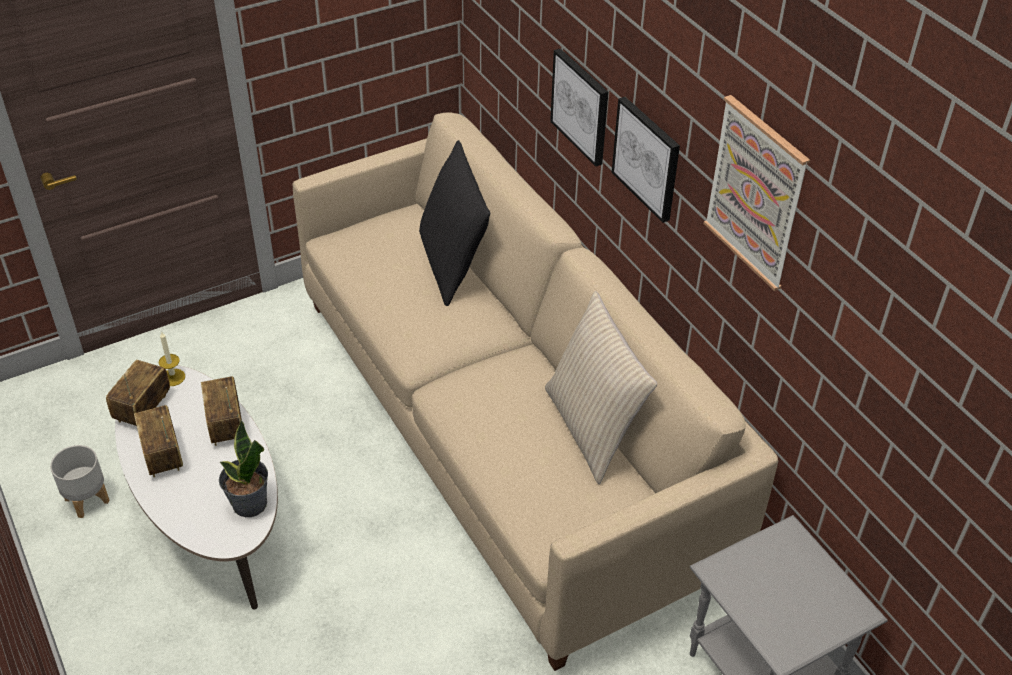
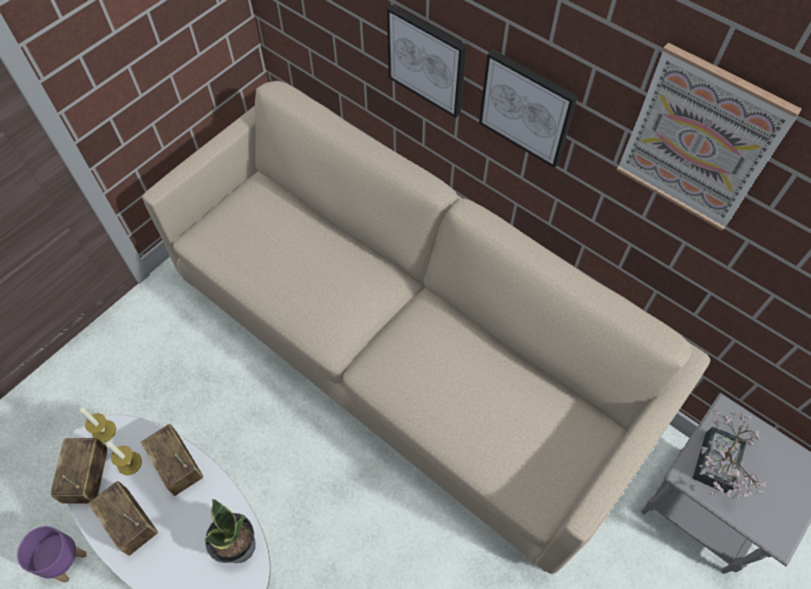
camera: 20 degrees left, 15 degrees up
grey planter [50,445,109,518] -> purple planter [17,526,87,583]
black pillow [419,140,490,306] -> none
beige pillow [545,291,657,484] -> none
none -> candle [106,441,142,475]
none -> potted plant [693,409,766,500]

